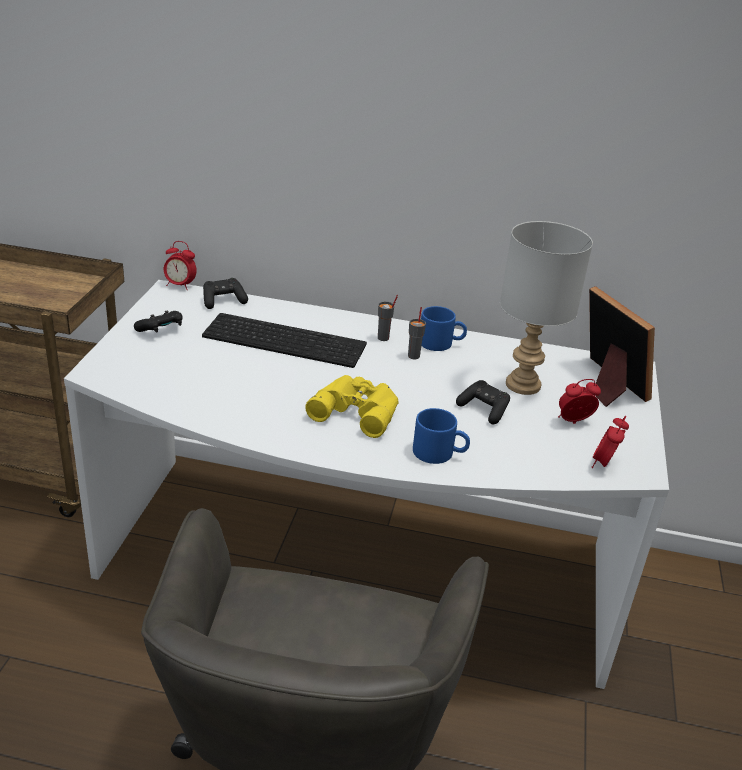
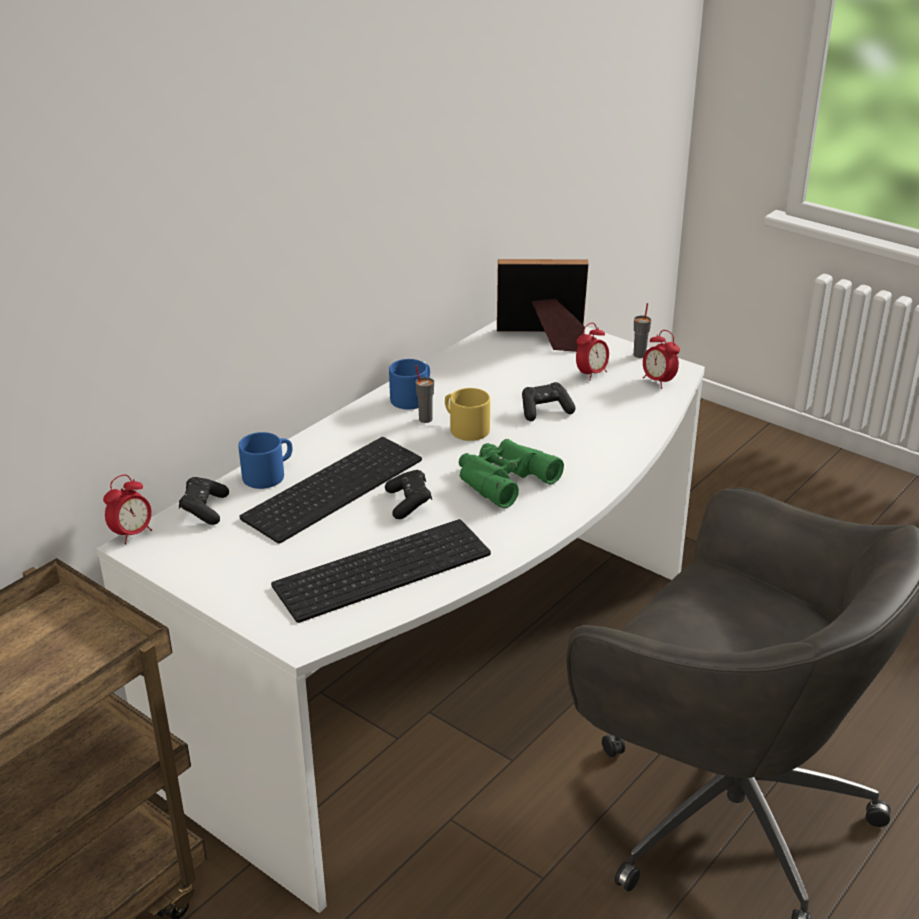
camera: 60 degrees left, 0 degrees up
black game controller [134,311,183,332] -> black game controller moved to [385,470,432,519]
yellow binoculars [305,375,398,438] -> green binoculars [459,439,564,508]
grey cup [378,295,398,341] -> grey cup moved to [634,303,651,358]
blue mug [413,408,470,464] -> blue mug moved to [238,432,293,489]
grey table lamp [500,221,593,395] -> none
alarm clock [558,379,601,424] -> alarm clock turned 150 degrees counterclockwise [576,323,609,381]
none -> keyboard [271,519,491,623]
none -> yellow mug [445,388,490,441]

